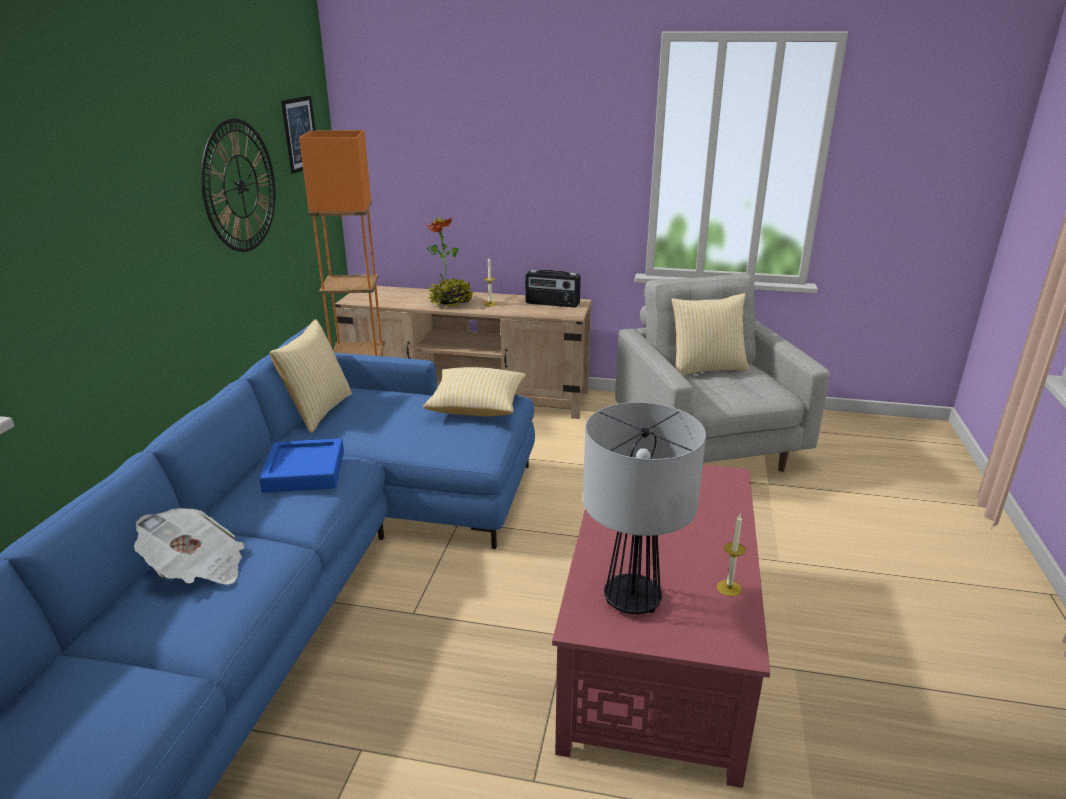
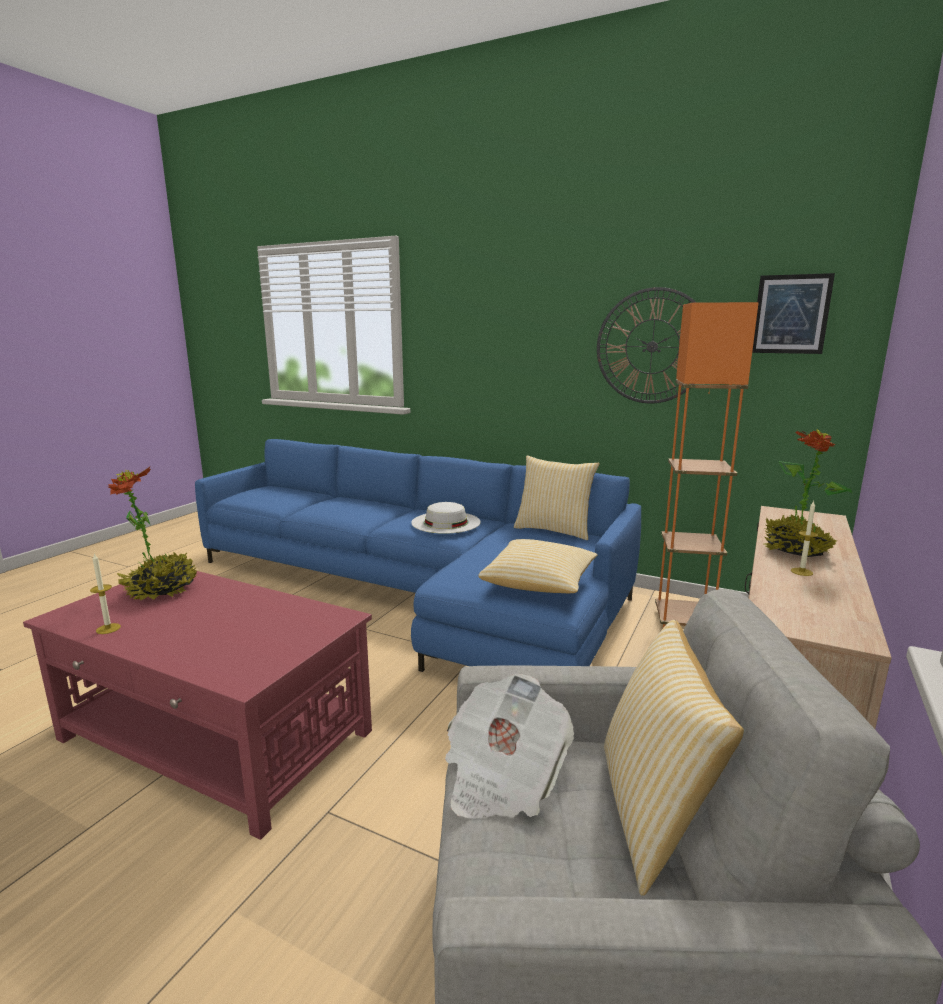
camera: 105 degrees right, 10 degrees down
newspaper [134,508,244,584] -> newspaper moved to [445,674,574,819]
blue tray [259,439,344,493] -> white hat [411,502,481,534]
radio [525,270,581,308] -> none
table lamp [583,402,706,614] -> potted plant [107,466,197,600]

